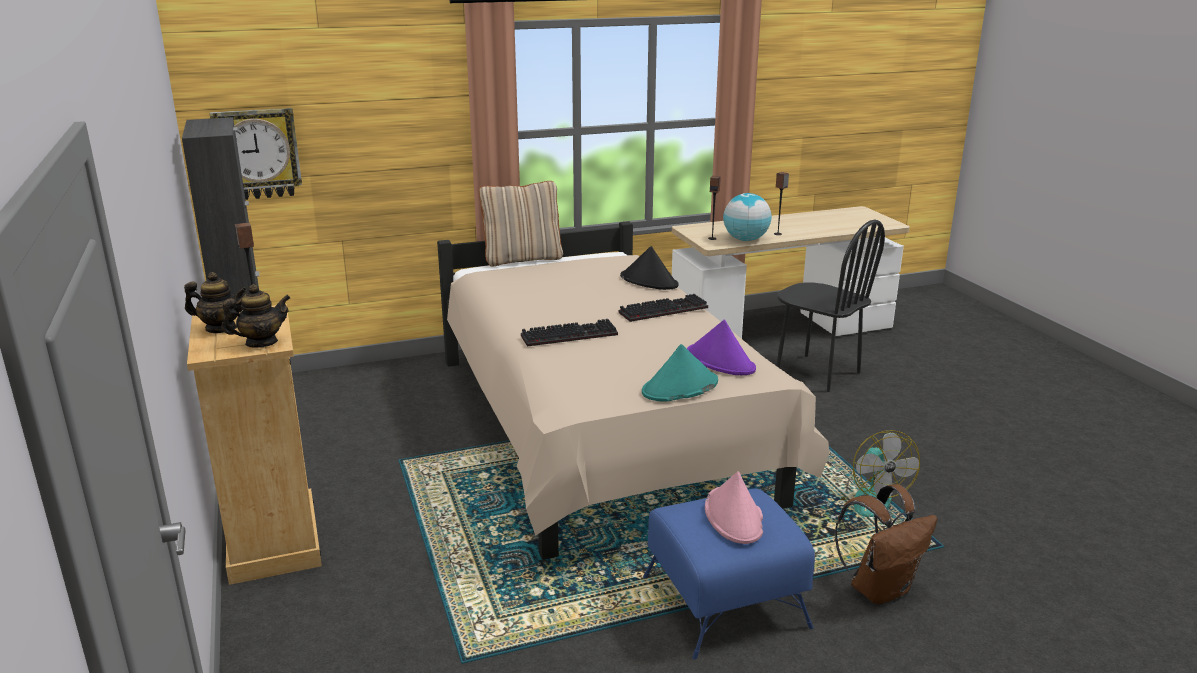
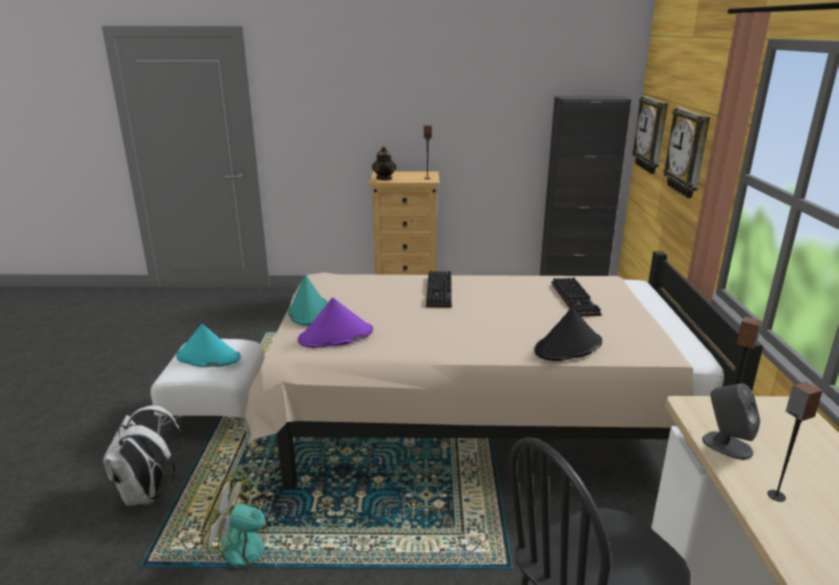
camera: 110 degrees right, 0 degrees up
teapot [184,272,247,333] -> none
beige pillow [479,181,563,267] -> none
keyboard [618,294,708,322] -> keyboard moved to [551,278,602,317]
blue ottoman [643,489,815,659] -> white ottoman [151,339,265,444]
pink hat [705,471,763,544] -> turquoise hat [176,324,241,367]
globe [723,193,772,241] -> grey speaker [702,383,760,460]
brown backpack [835,484,937,604] -> white backpack [103,405,184,506]
none -> wall clock [663,108,710,198]

